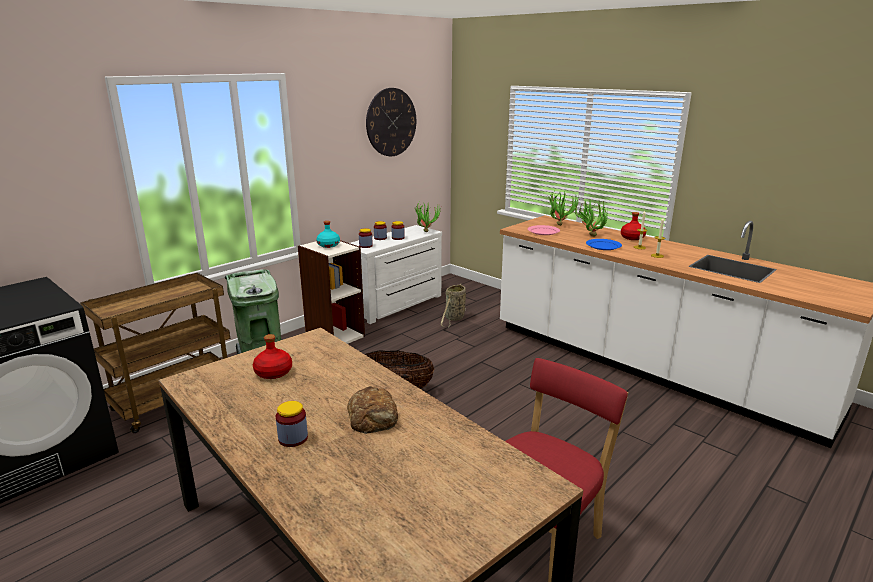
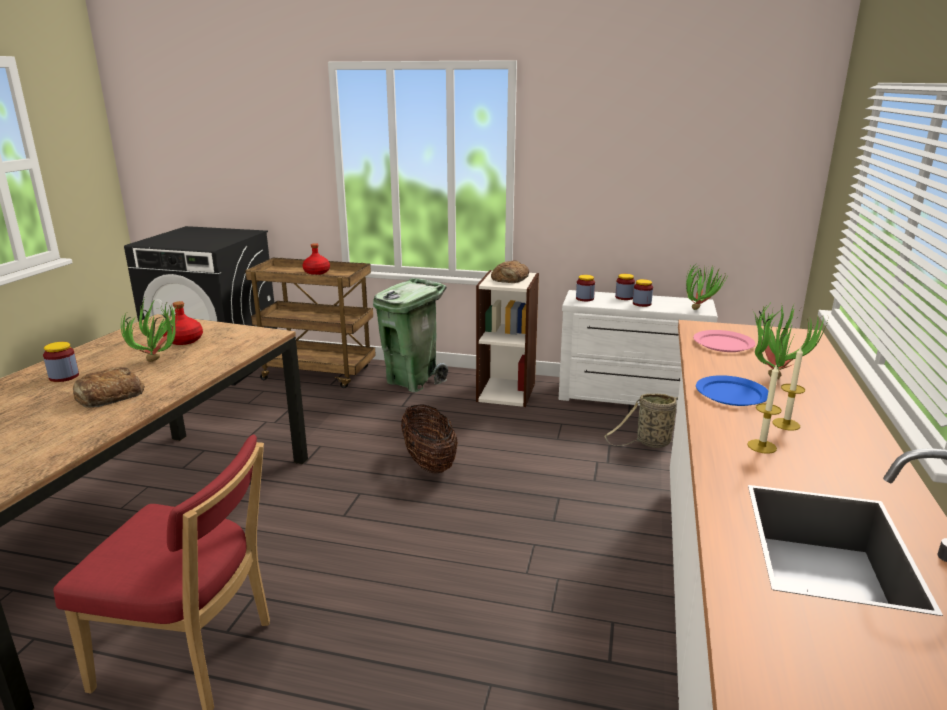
camera: 60 degrees right, 0 degrees up
turquoise bottle [316,221,340,248] -> bread [491,260,529,283]
wall clock [366,88,416,156] -> none
potted plant [548,192,580,226] -> potted plant moved to [121,298,178,362]
red bottle [621,212,646,240] -> red bottle moved to [303,243,330,275]

